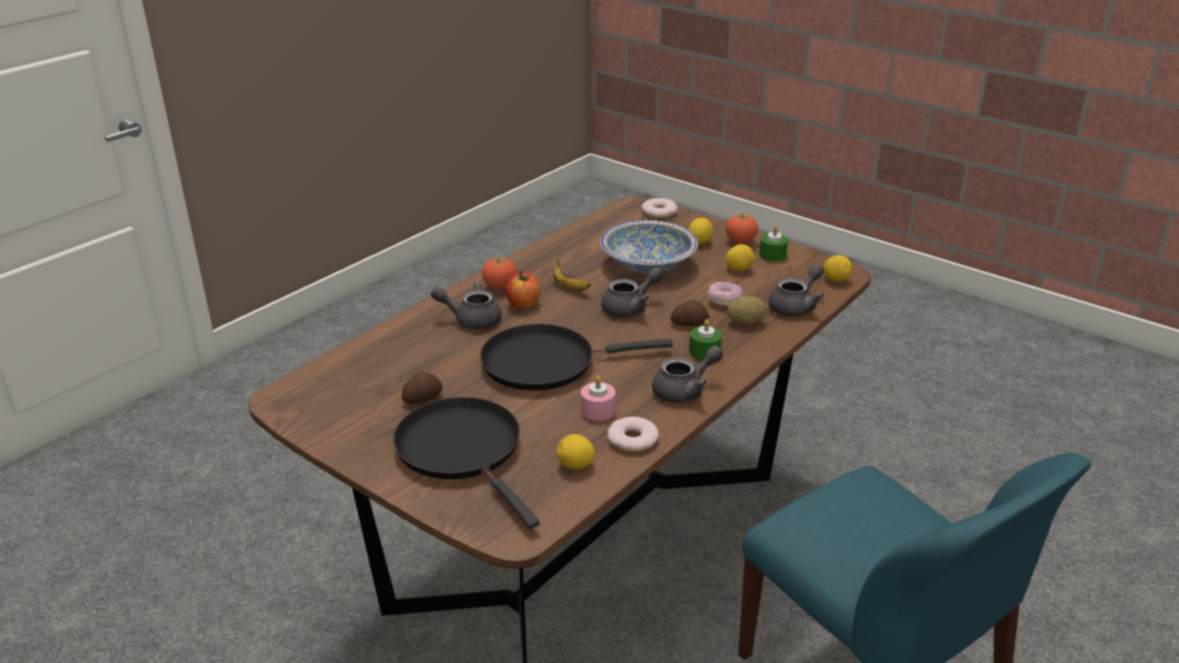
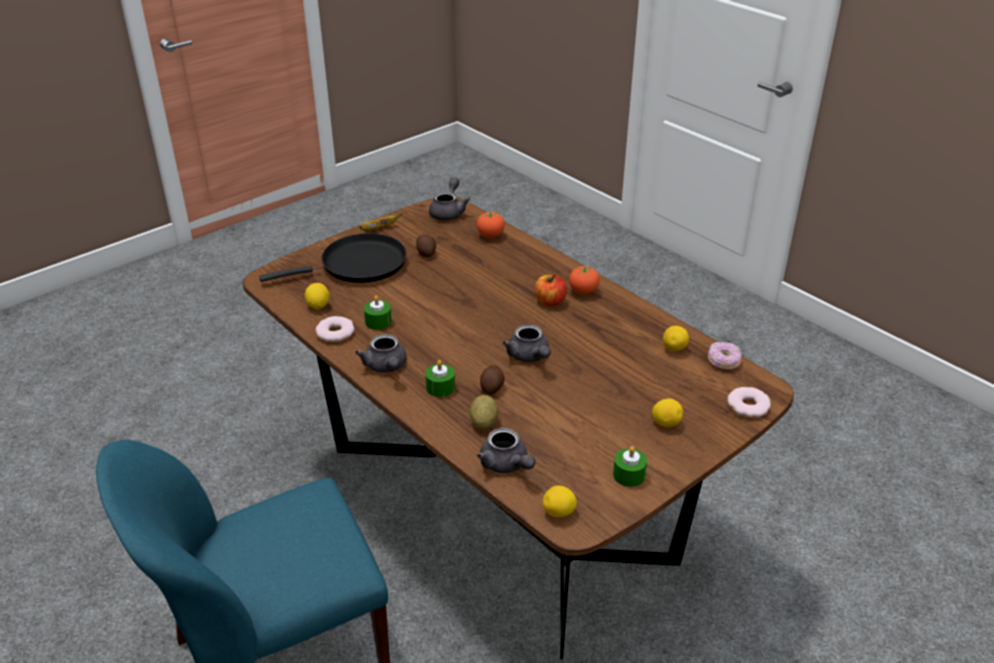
camera: 100 degrees right, 5 degrees up
grey teapot [431,282,502,329] -> grey teapot moved to [429,177,470,221]
black frying pan [480,324,673,391] -> none
banana [553,259,591,291] -> banana moved to [360,213,402,231]
pink candle [581,376,616,421] -> green candle [364,295,392,330]
bowl [600,220,698,273] -> none
donut [708,281,743,307] -> donut moved to [708,342,742,369]
lemon [725,244,754,271] -> lemon moved to [663,326,689,351]
tomato [726,213,758,243] -> tomato moved to [477,211,505,238]

